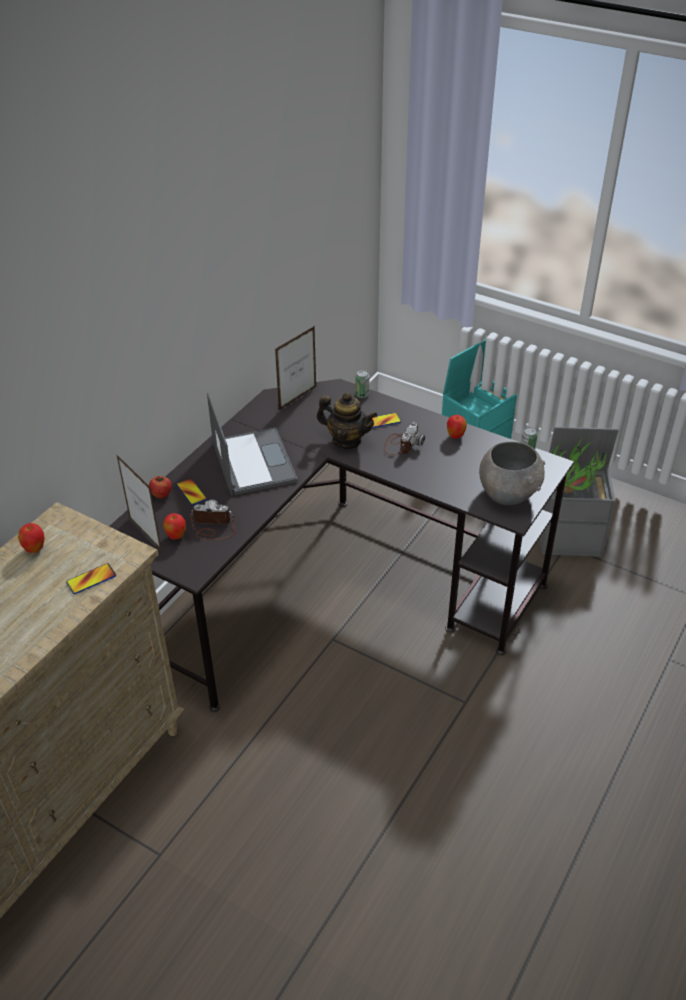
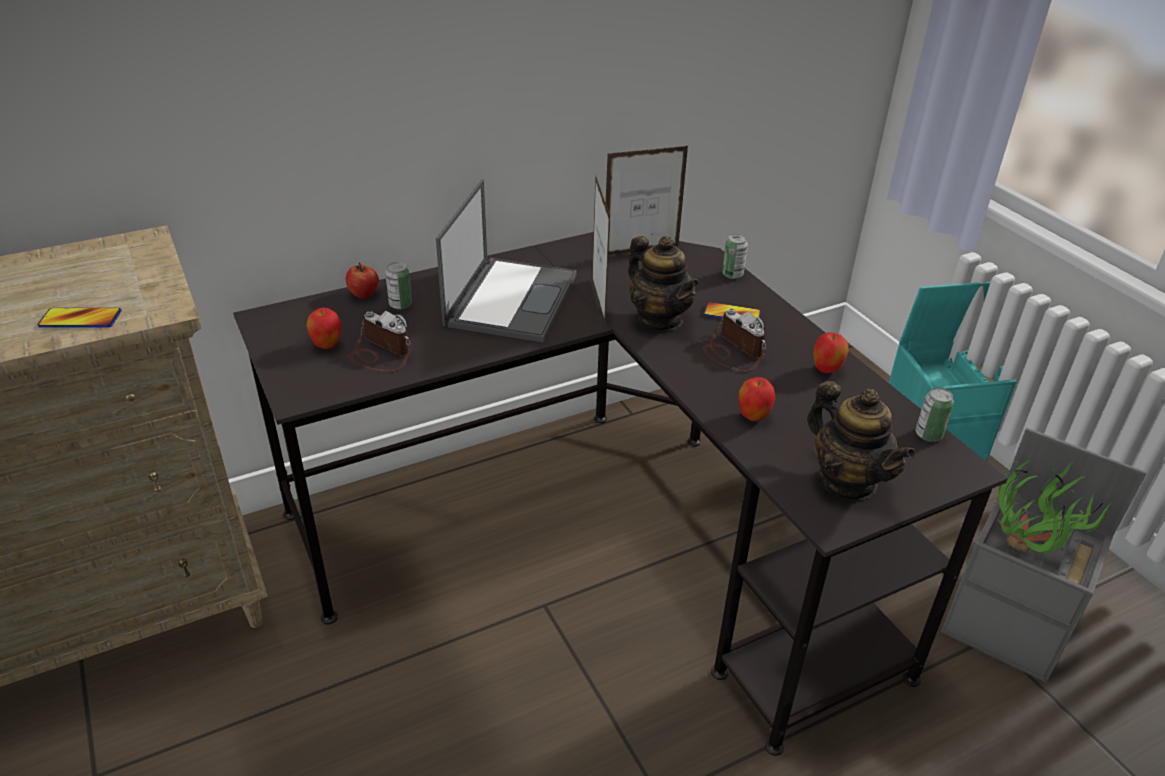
camera: 30 degrees right, 5 degrees down
apple [18,523,45,553] -> apple moved to [738,377,775,421]
picture frame [116,454,162,551] -> picture frame moved to [592,174,610,323]
phone [176,478,207,505] -> can [385,262,412,309]
camera [384,422,425,455] -> camera turned 90 degrees counterclockwise [703,309,766,371]
grey bowl [479,441,545,505] -> teapot [807,381,915,500]

